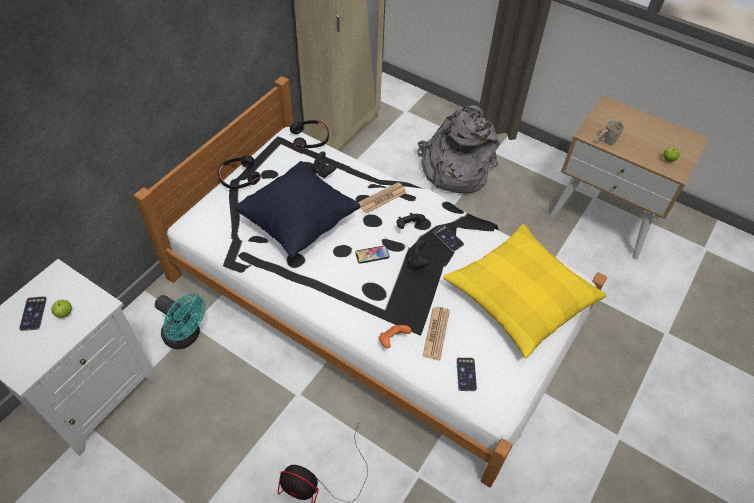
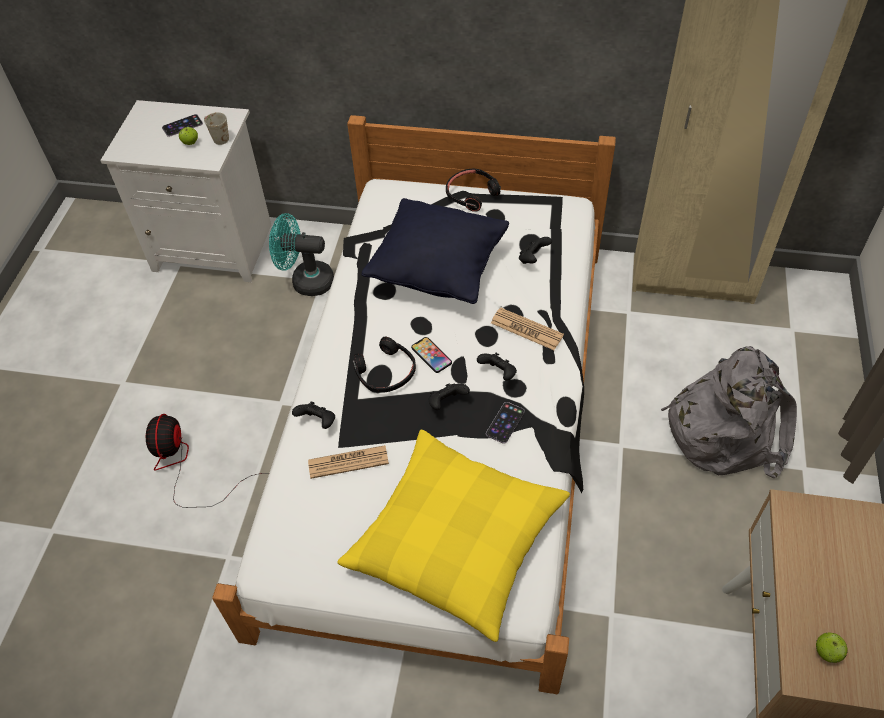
camera: 70 degrees right, 0 degrees up
turquoise fan [155,294,205,349] -> turquoise fan turned 90 degrees clockwise [269,213,334,296]
black headphones [290,120,329,150] -> black headphones moved to [352,337,416,393]
orange game controller [379,325,411,348] -> black game controller [292,402,335,429]
phone [456,357,477,391] -> none
white mug [598,120,624,145] -> white mug moved to [204,112,229,145]

